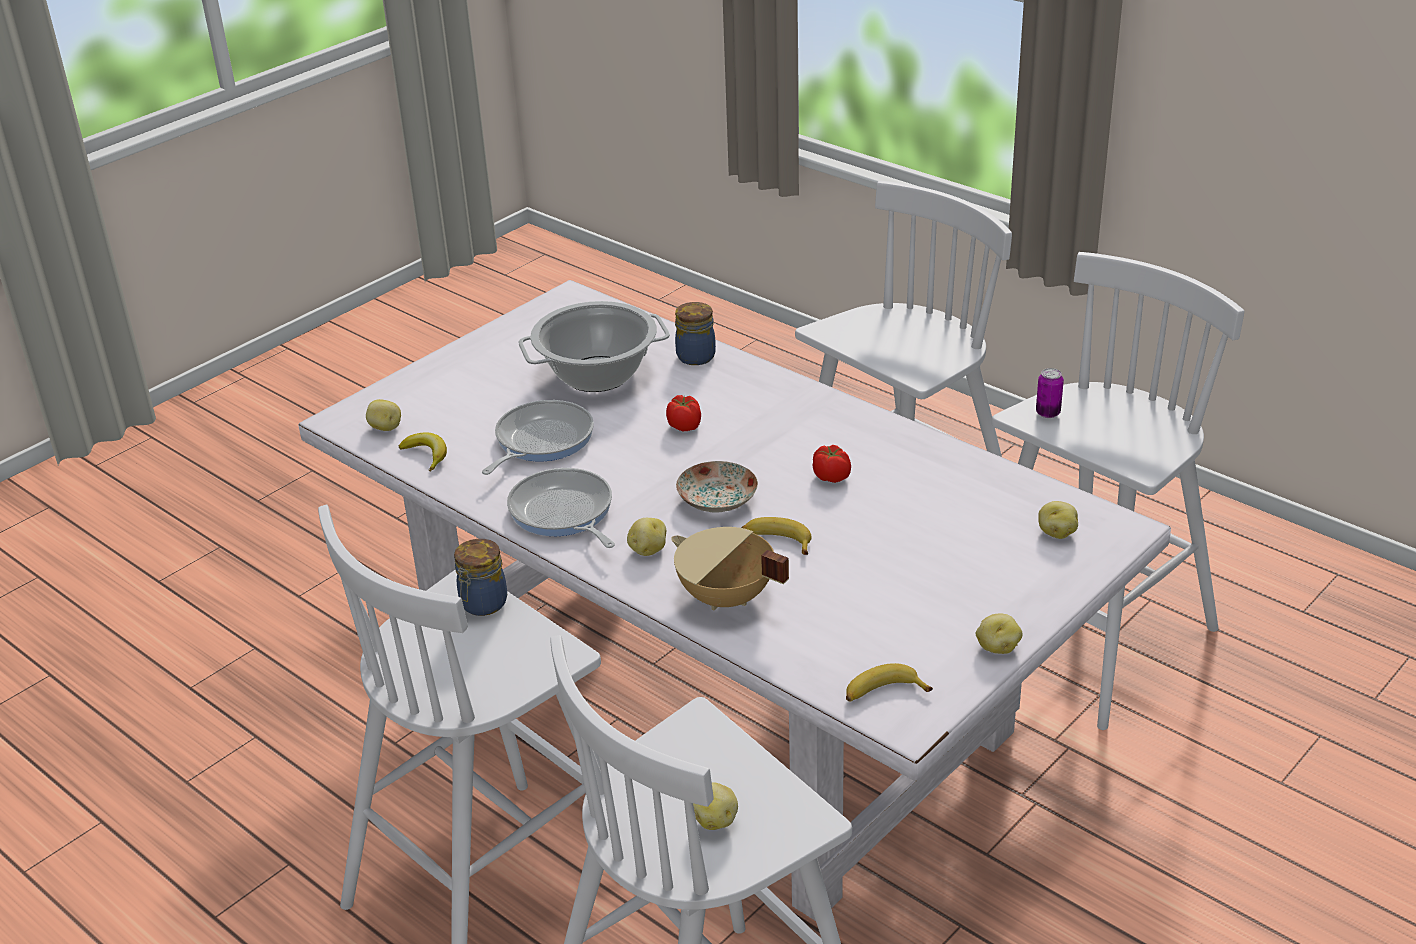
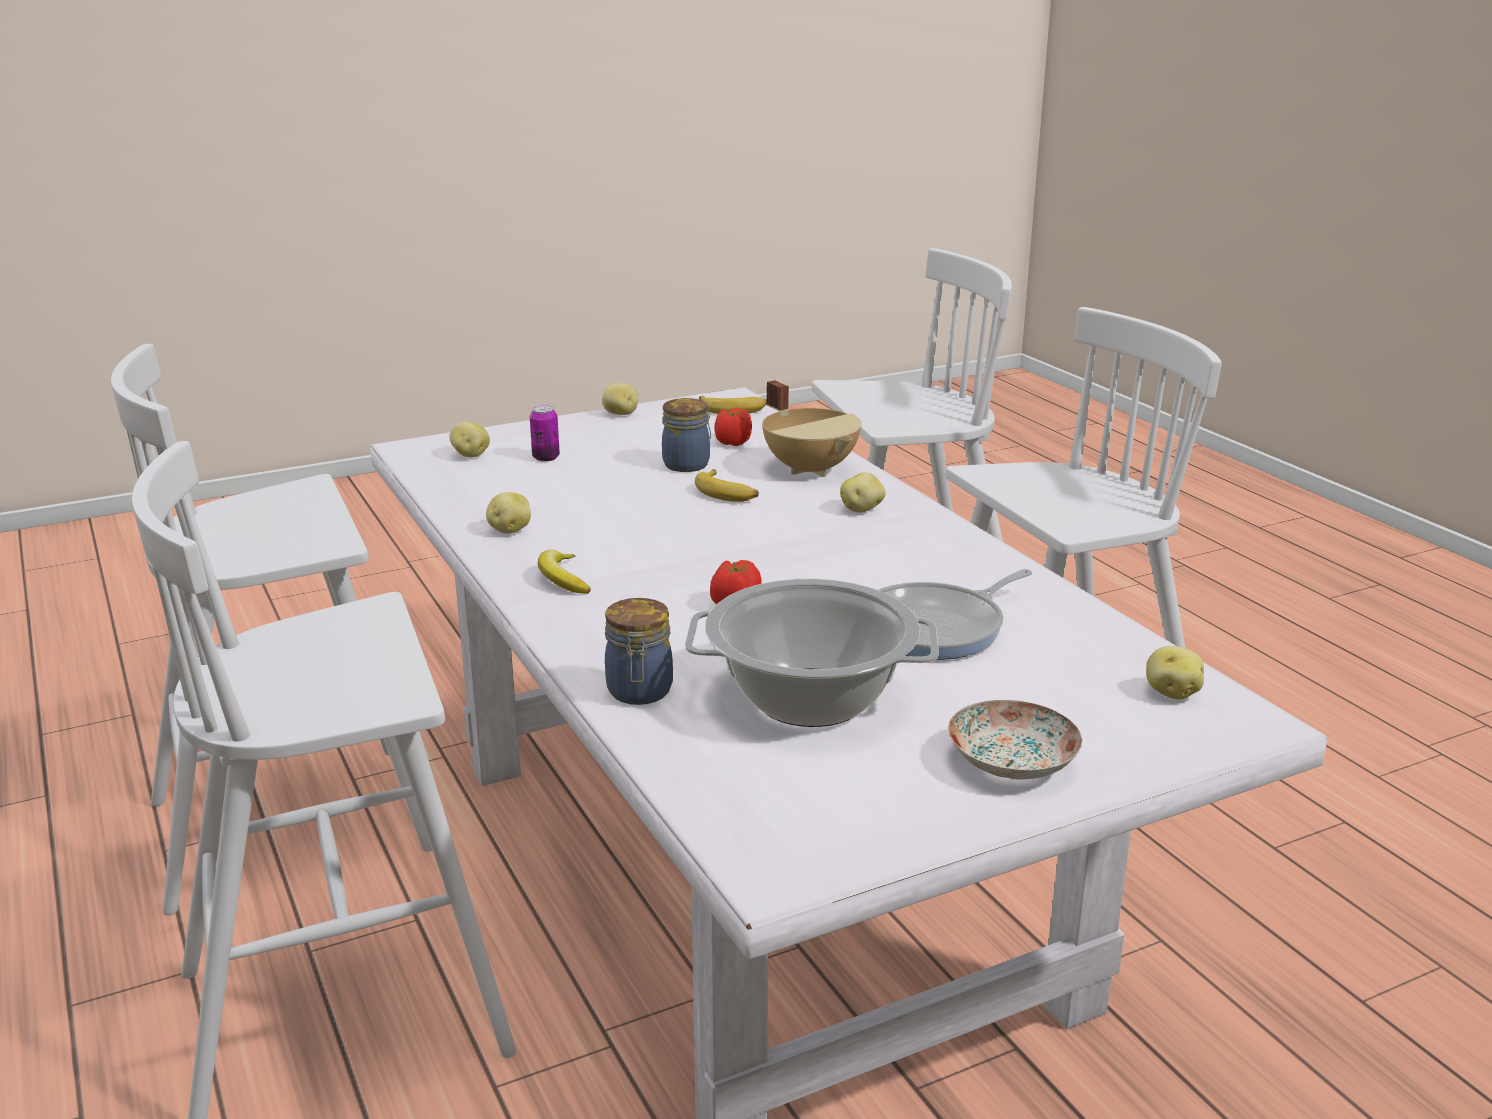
camera: 160 degrees left, 10 degrees down
banana [399,433,447,472] -> banana moved to [538,550,591,594]
jar [454,539,507,616] -> jar moved to [662,398,711,472]
frying pan [507,468,615,548] -> none
plate [676,461,758,513] -> plate moved to [948,700,1082,779]
potato [693,782,738,830] -> potato moved to [486,492,531,534]
tomato [813,445,851,483] -> tomato moved to [714,408,752,446]
can [1036,368,1064,418] -> can moved to [530,405,560,462]

